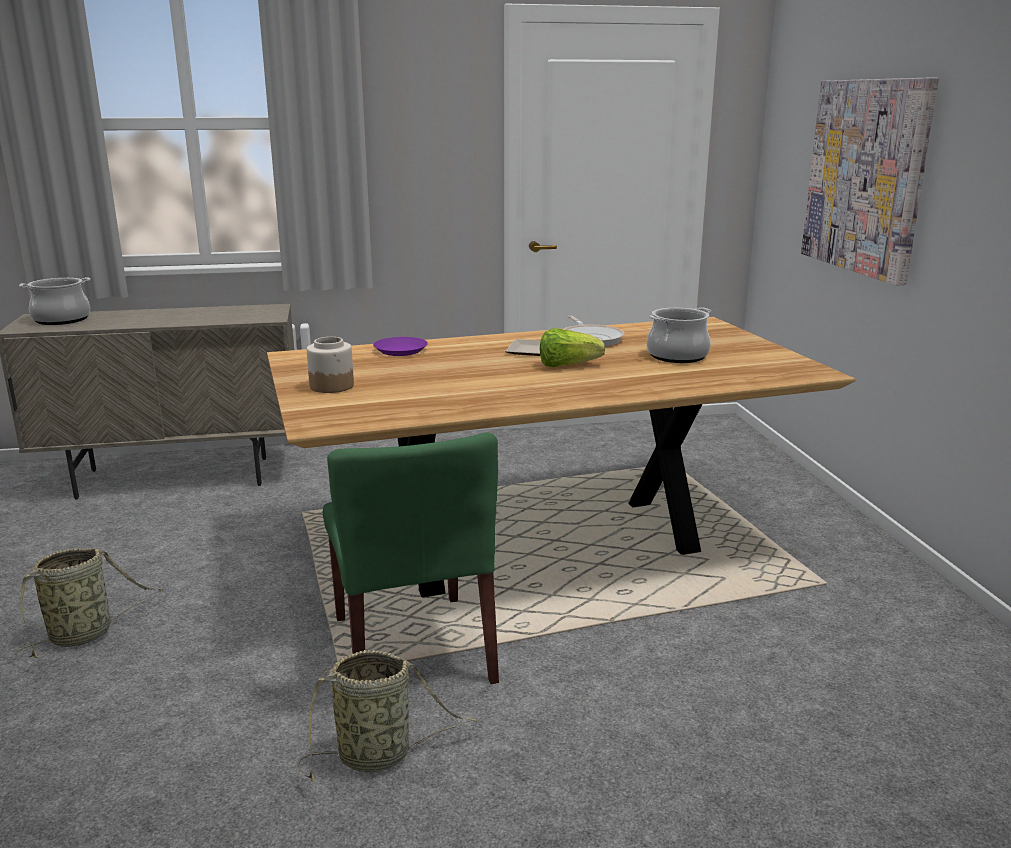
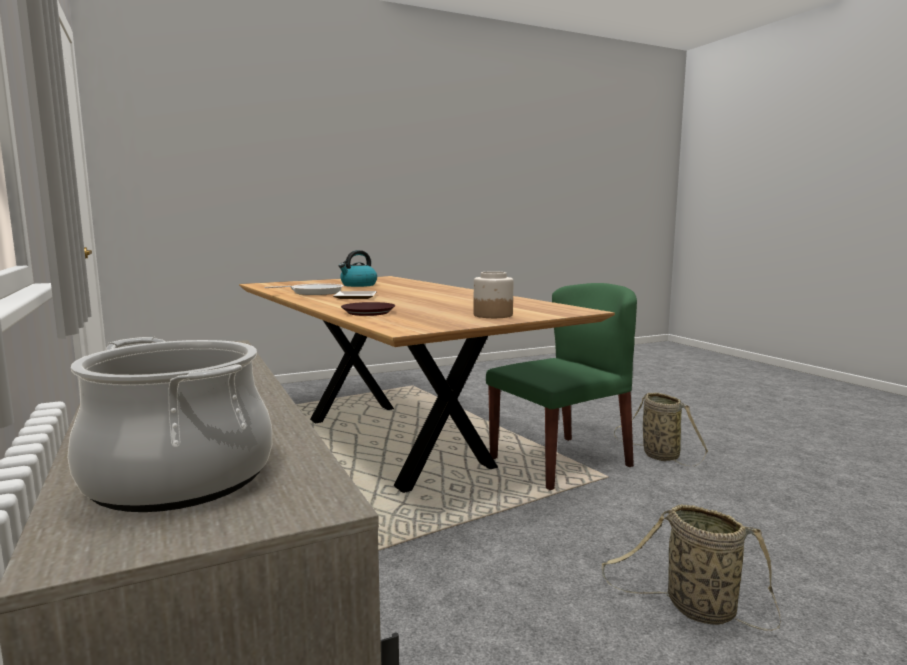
camera: 105 degrees left, 10 degrees down
purple plate [373,337,428,356] -> brown plate [341,302,395,316]
lettuce [540,328,605,367] -> none
cooking pot [647,307,711,363] -> kettle [339,250,377,287]
picture [801,78,939,286] -> none

